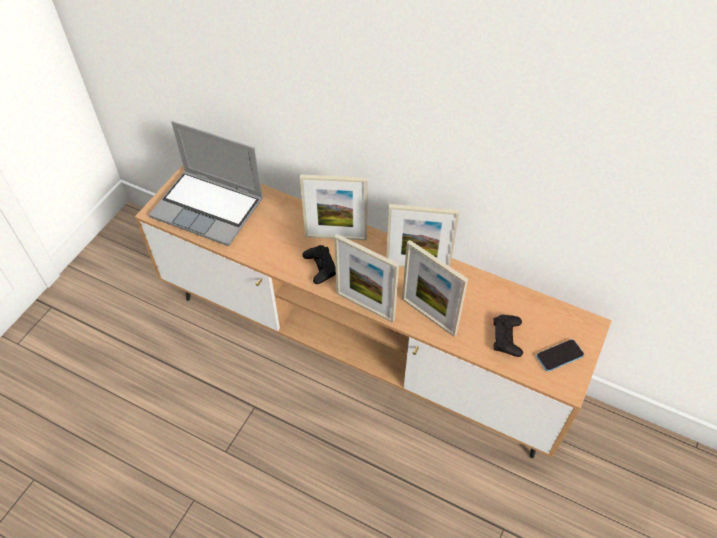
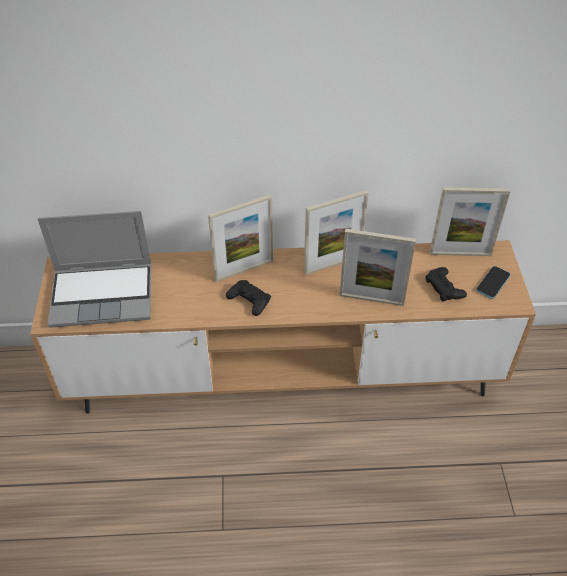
camera: 30 degrees left, 5 degrees down
picture frame [334,234,399,323] -> picture frame moved to [430,187,511,256]

